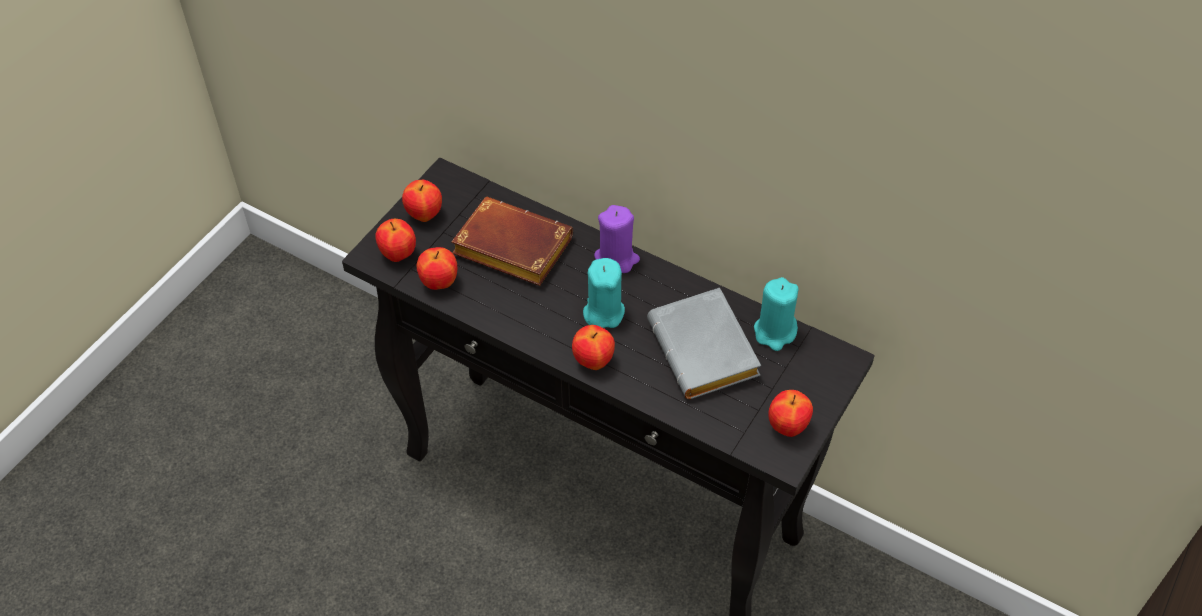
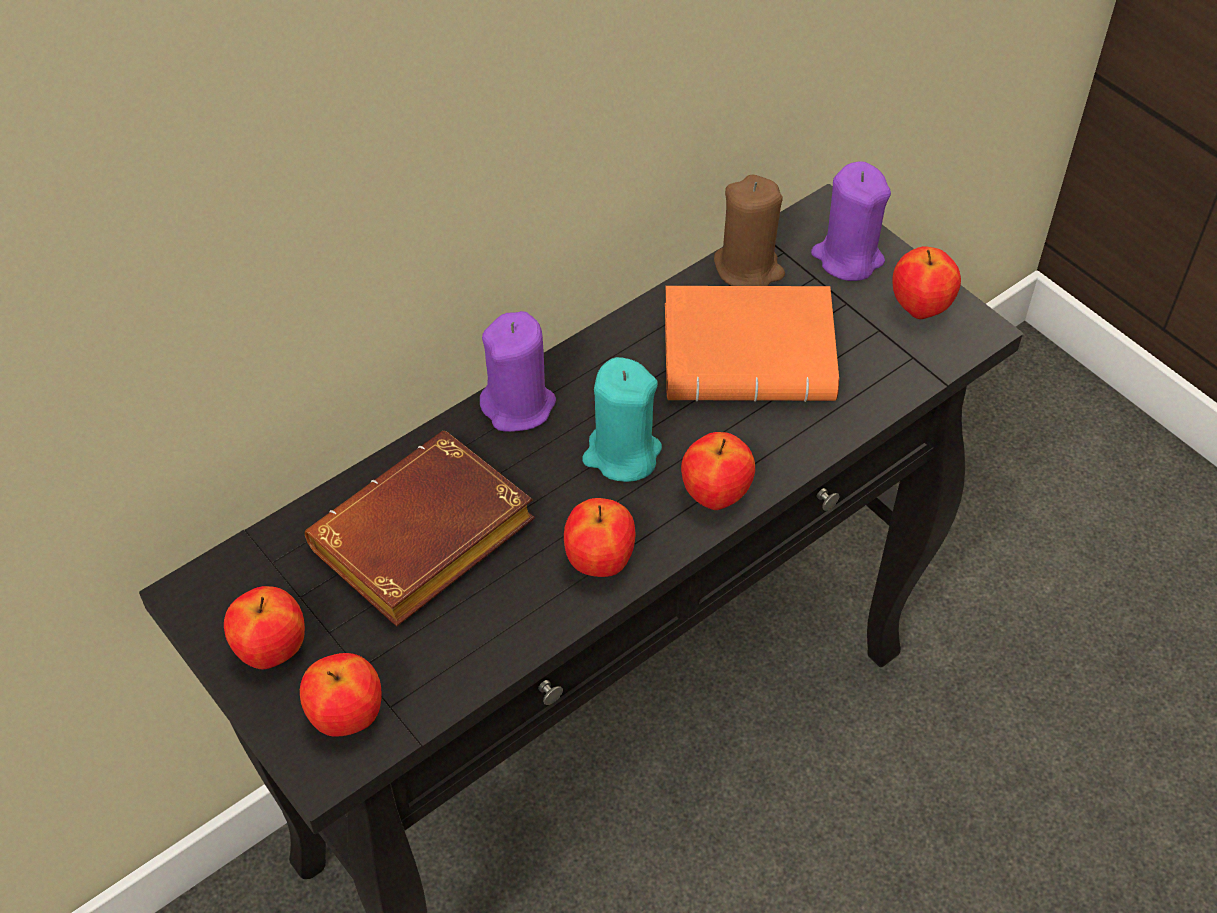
camera: 70 degrees left, 0 degrees up
apple [417,247,457,290] -> apple moved to [564,498,635,577]
grey book [647,288,761,399] -> orange book [665,286,839,402]
turquoise candle [754,277,799,351] -> brown candle [714,174,785,286]
none -> purple candle [811,161,891,281]

